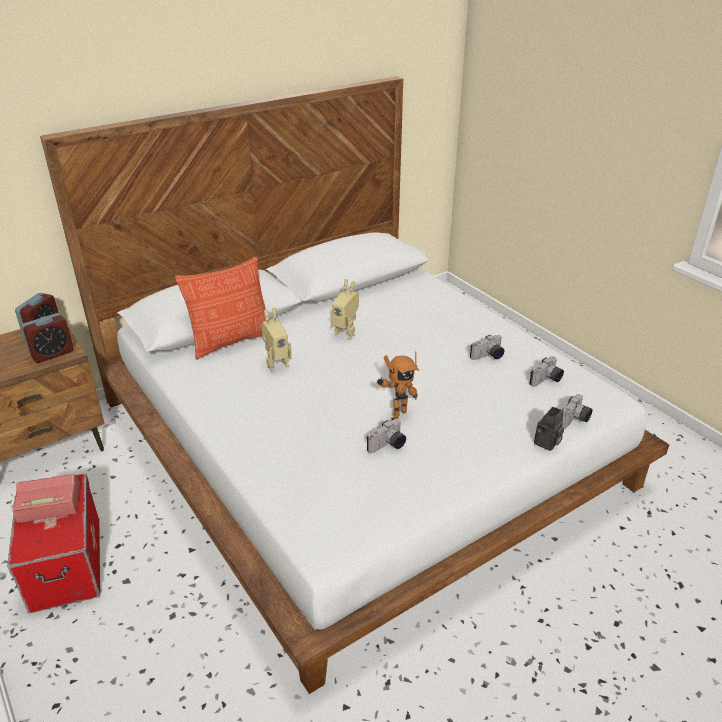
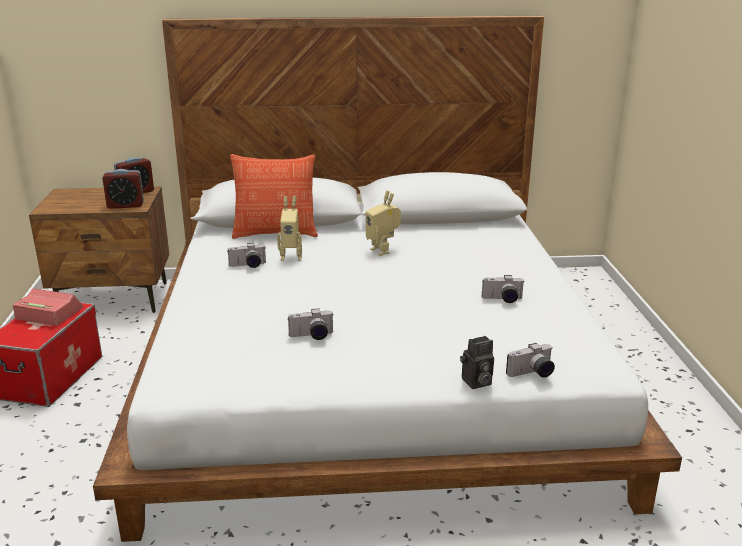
camera: 30 degrees right, 10 degrees down
toy robot [377,351,420,420] -> none
camera [529,356,564,387] -> camera moved to [227,243,266,268]

